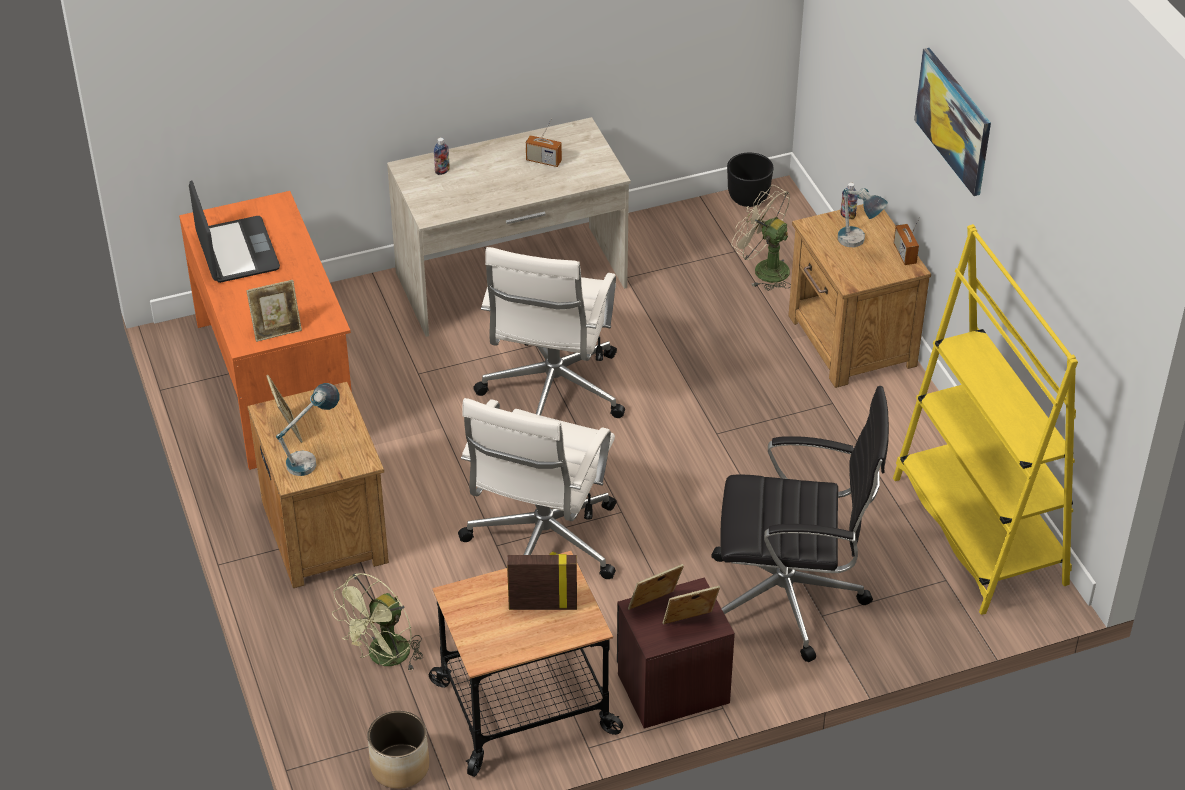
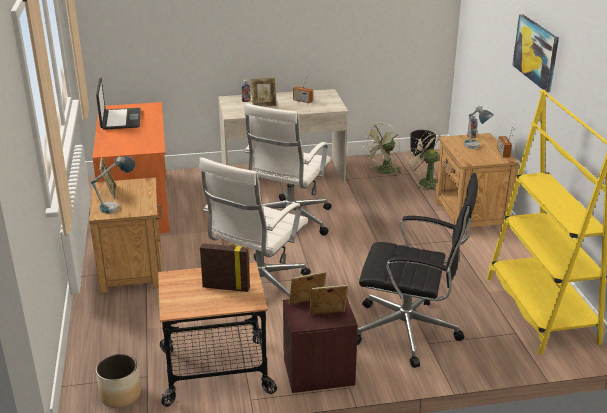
camera: 10 degrees right, 15 degrees down
picture frame [246,280,302,342] -> picture frame moved to [251,78,277,107]
green fan [332,573,423,671] -> green fan moved to [365,123,402,176]

